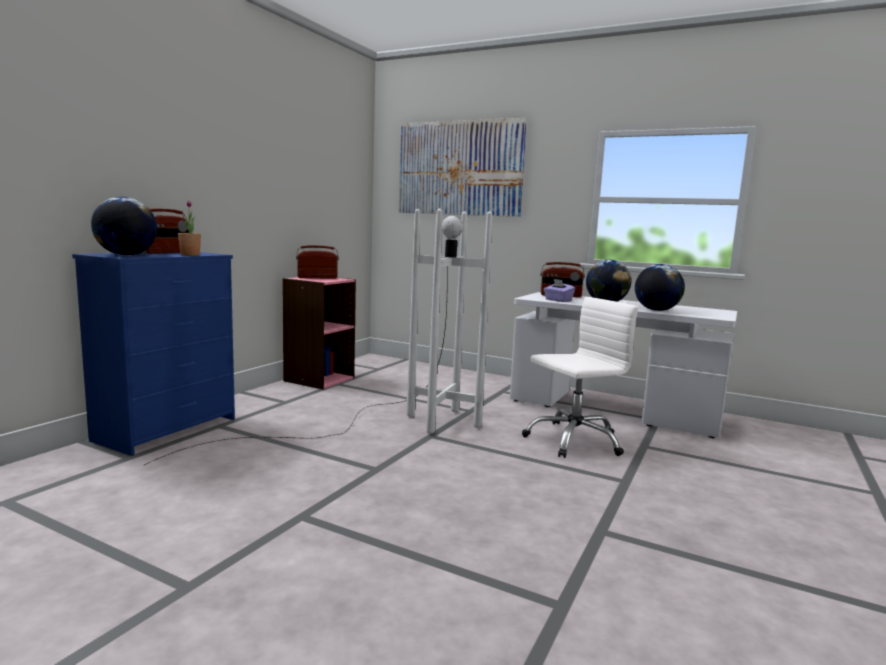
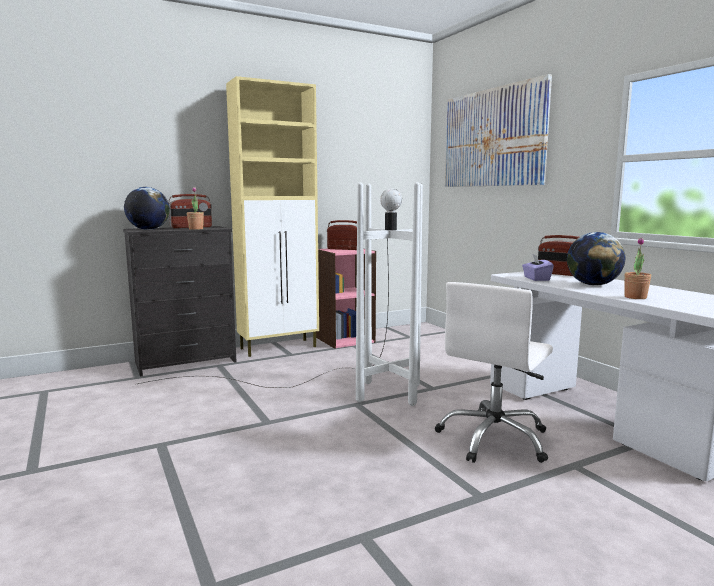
camera: 35 degrees right, 0 degrees up
blue dresser [72,252,235,456] -> black dresser [123,226,236,377]
white office chair [522,297,638,458] -> white office chair turned 120 degrees clockwise [435,282,553,463]
globe [635,264,685,311] -> potted plant [624,237,652,299]
none -> beige cabinet [226,76,319,357]

